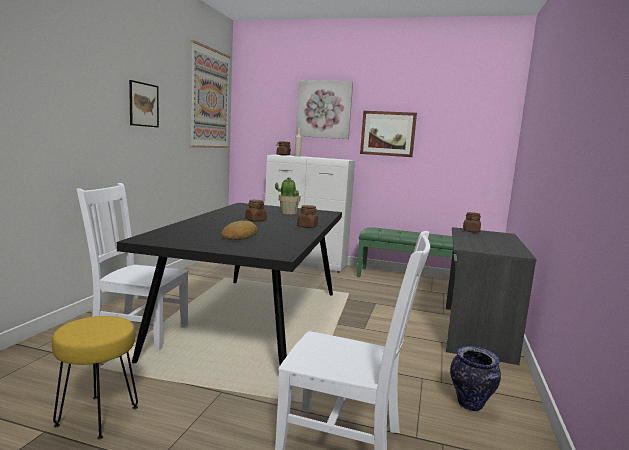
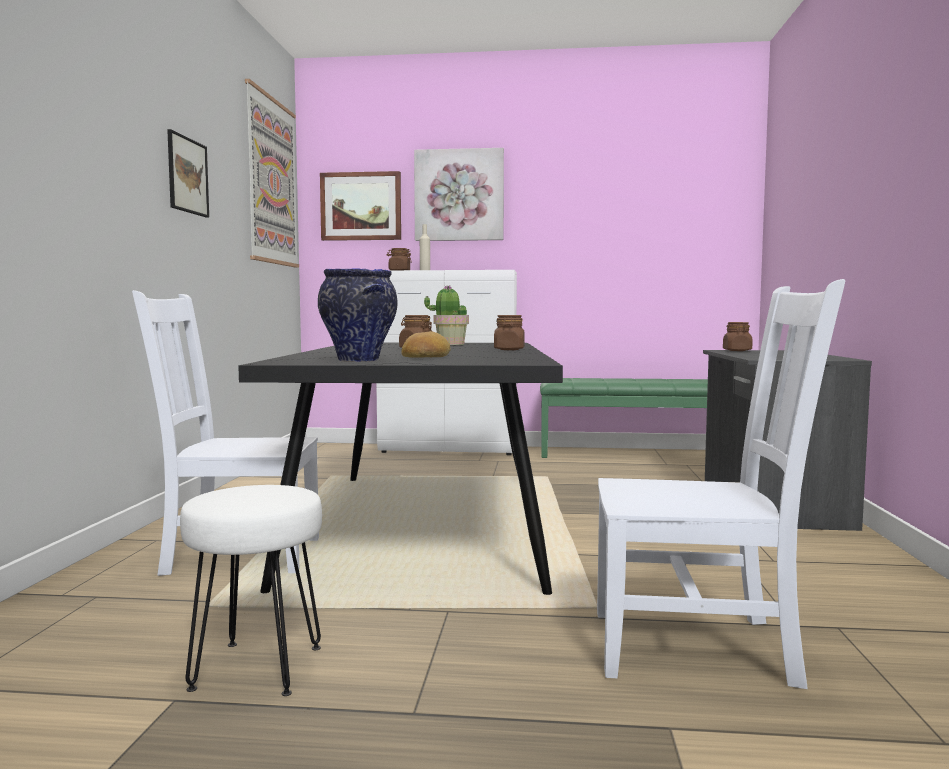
camera: 10 degrees left, 5 degrees down
yellow stool [52,316,138,439] -> white stool [180,485,322,696]
picture [360,111,417,157] -> picture moved to [320,171,401,241]
vase [450,346,501,411] -> vase moved to [318,268,397,362]

